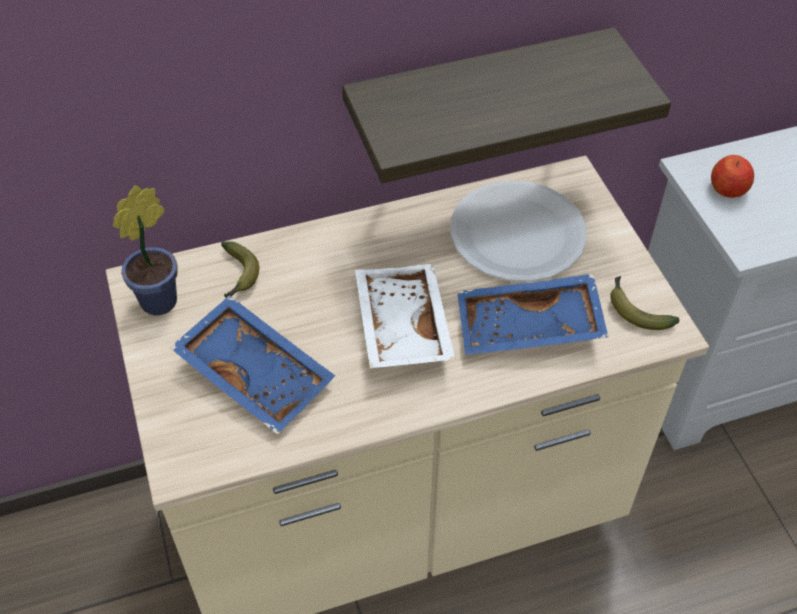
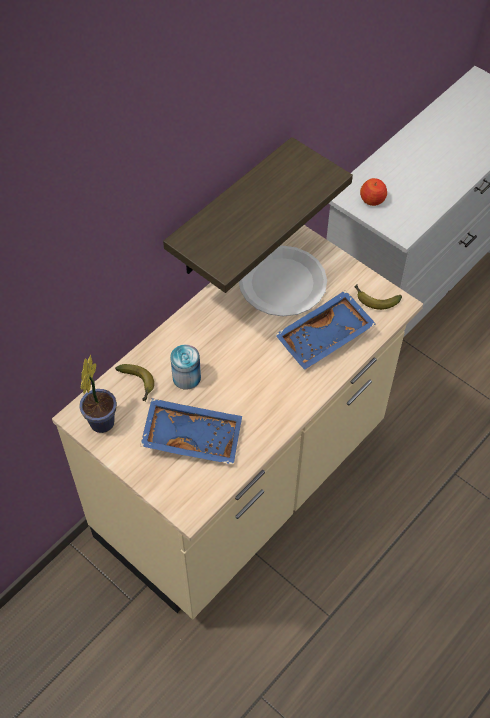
camera: 30 degrees left, 5 degrees up
white tray [355,264,456,368] -> none
none -> can [170,344,201,390]

